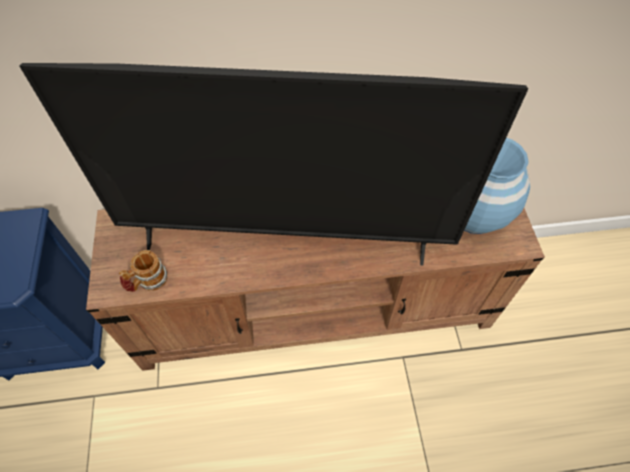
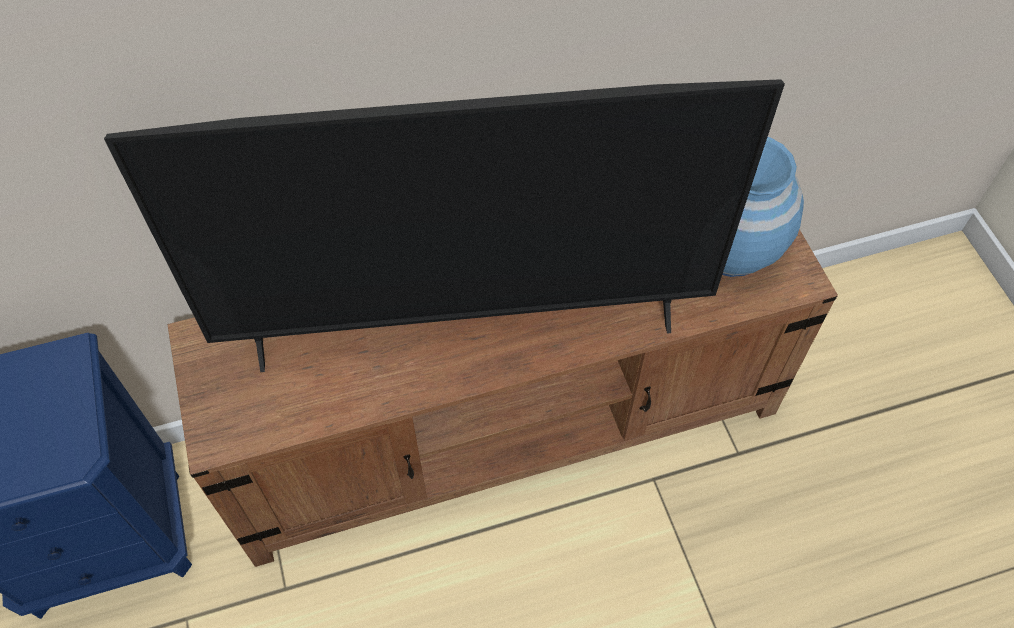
camera: 10 degrees left, 0 degrees up
mug [119,250,167,292] -> none

